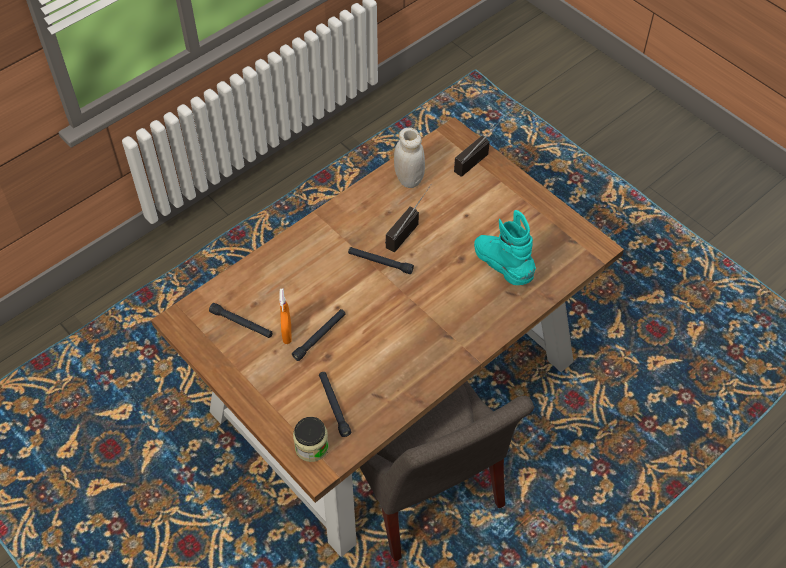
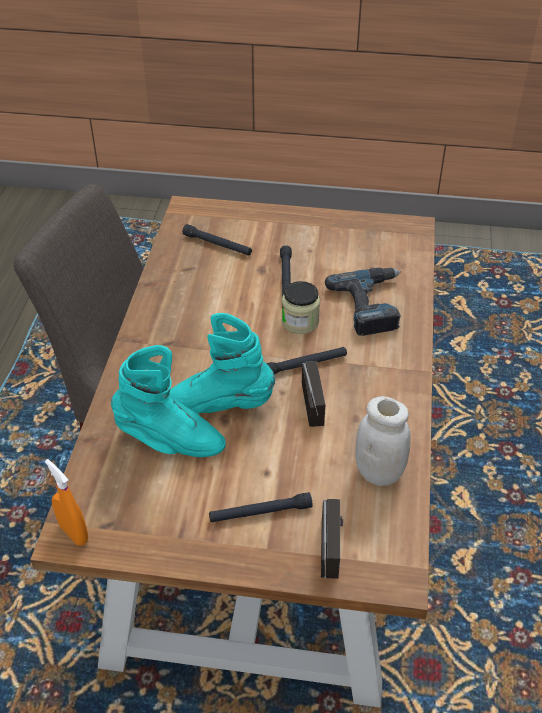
camera: 140 degrees right, 10 degrees down
black flashlight [209,303,273,338] -> black flashlight moved to [209,492,313,522]
orange spray bottle [279,289,291,344] -> orange spray bottle moved to [45,459,88,545]
jar [293,417,329,462] -> jar moved to [282,281,320,334]
none -> turquoise boot [169,313,275,414]
none -> power drill [325,268,401,336]

